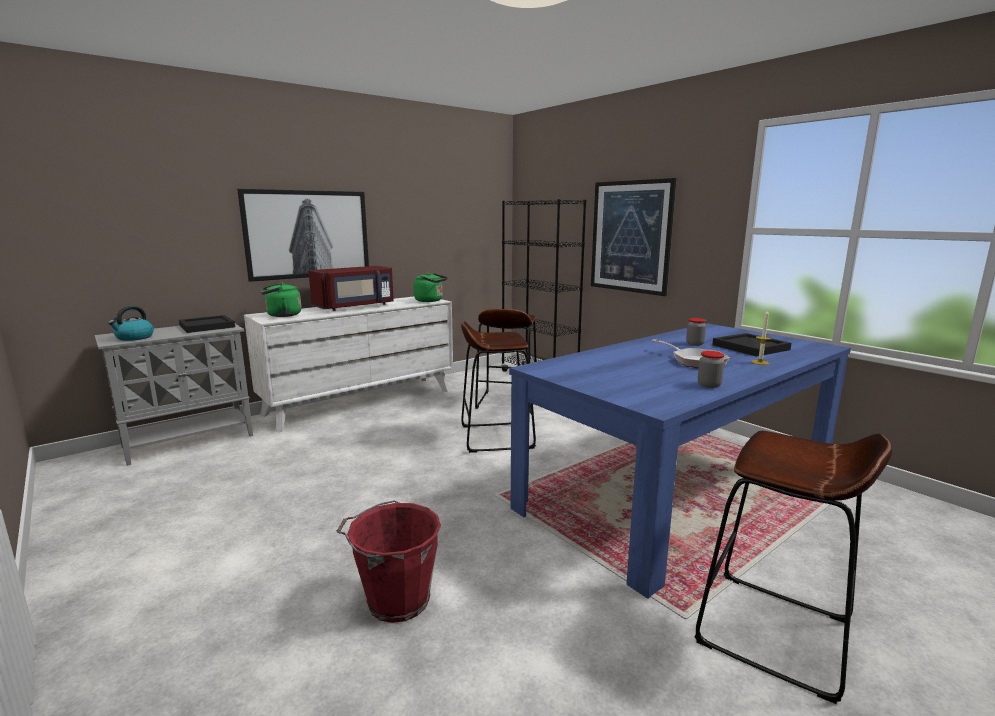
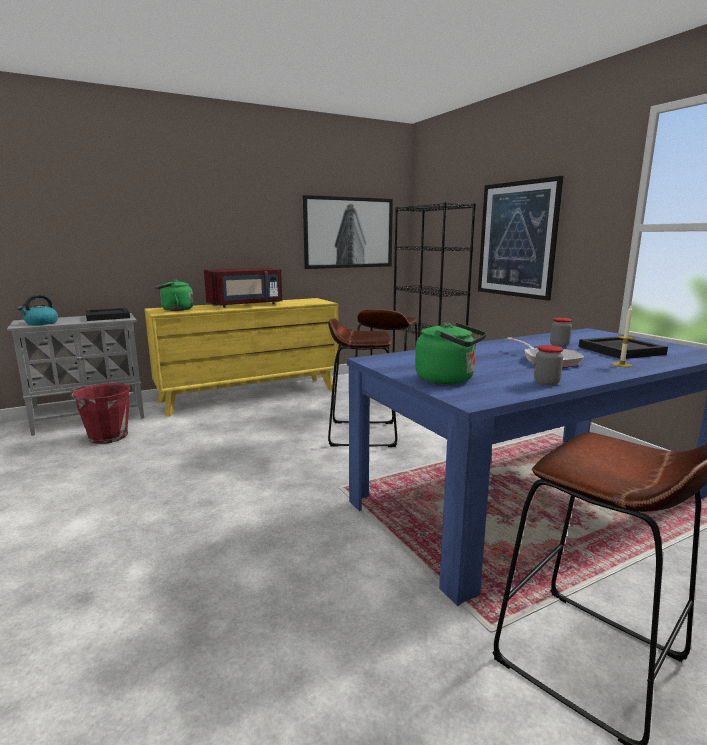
camera: 10 degrees right, 0 degrees up
picture [237,189,369,282] -> picture moved to [303,195,393,269]
white dresser [244,297,453,432] -> yellow dresser [144,298,339,417]
red bucket [337,500,441,623] -> red bucket moved to [71,382,131,444]
green kettle [414,273,448,302] -> green kettle moved to [415,322,487,384]

